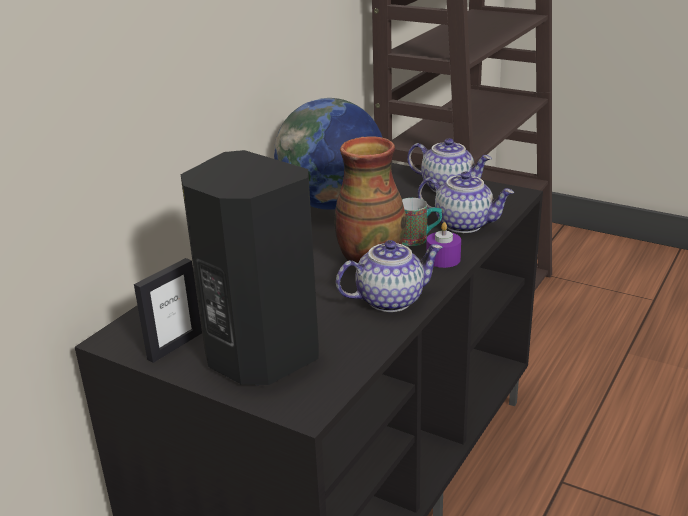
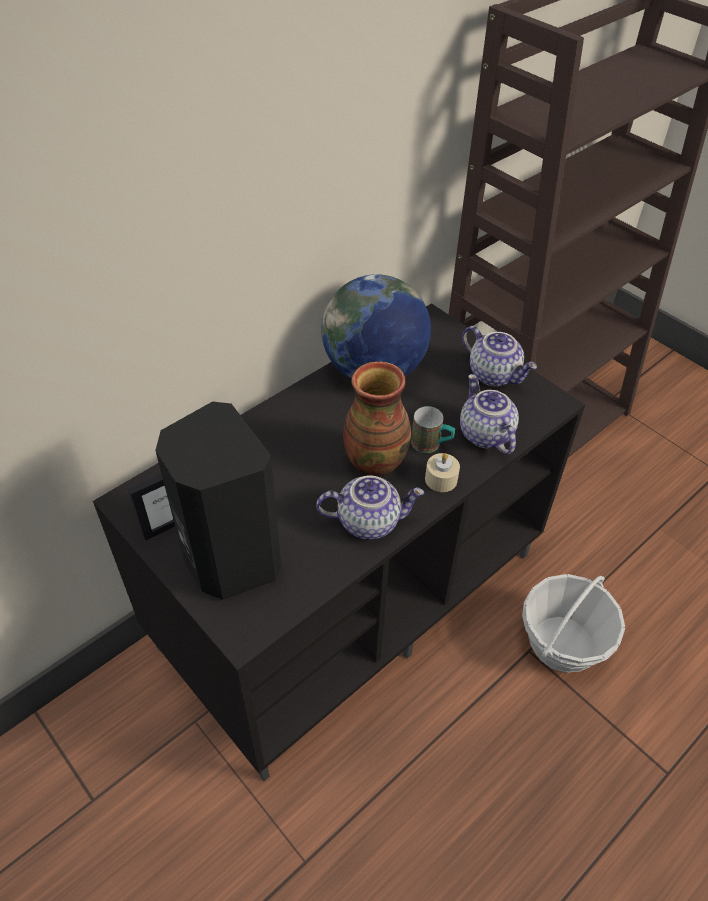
camera: 15 degrees right, 20 degrees up
teapot [418,171,514,233] -> teapot turned 150 degrees counterclockwise [460,374,519,454]
purple candle [426,222,461,268] -> beige candle [425,453,460,492]
none -> basket [522,574,625,673]

